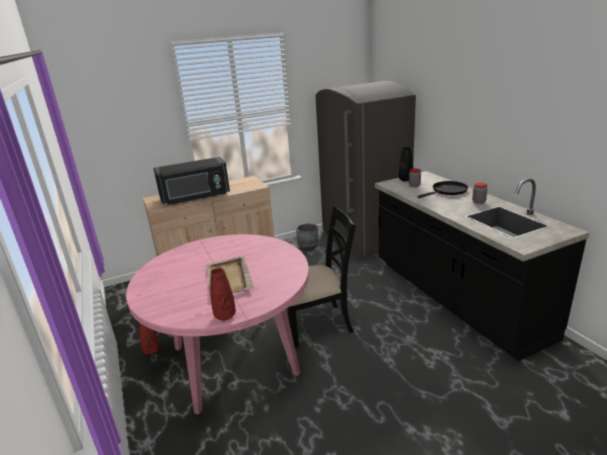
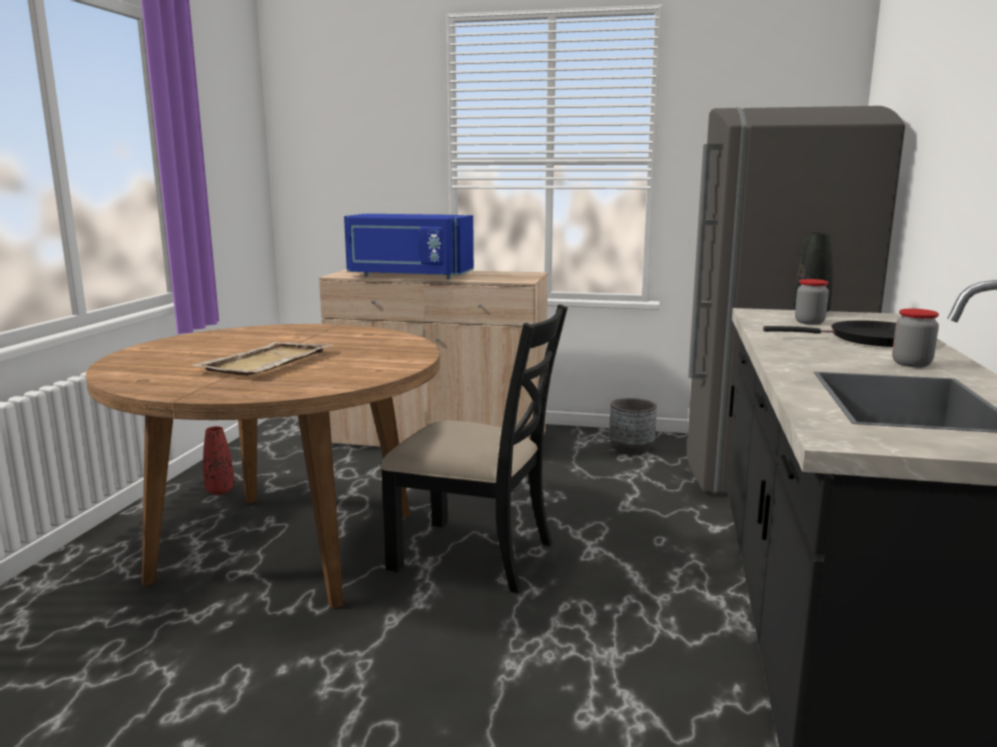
camera: 35 degrees right, 10 degrees down
pink dining table [126,234,309,415] -> brown dining table [86,324,440,609]
black microwave [153,157,230,205] -> blue microwave [344,214,474,279]
red vase [210,268,236,321] -> none

